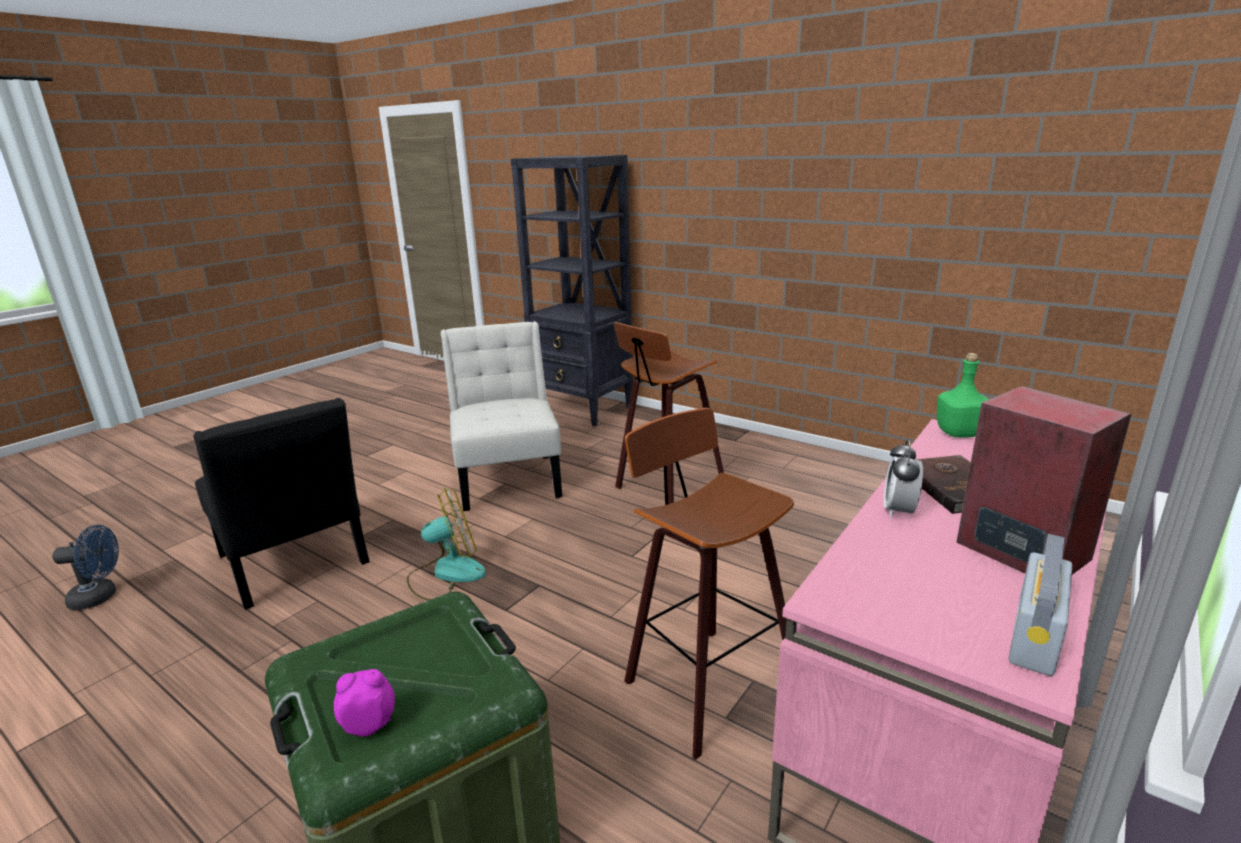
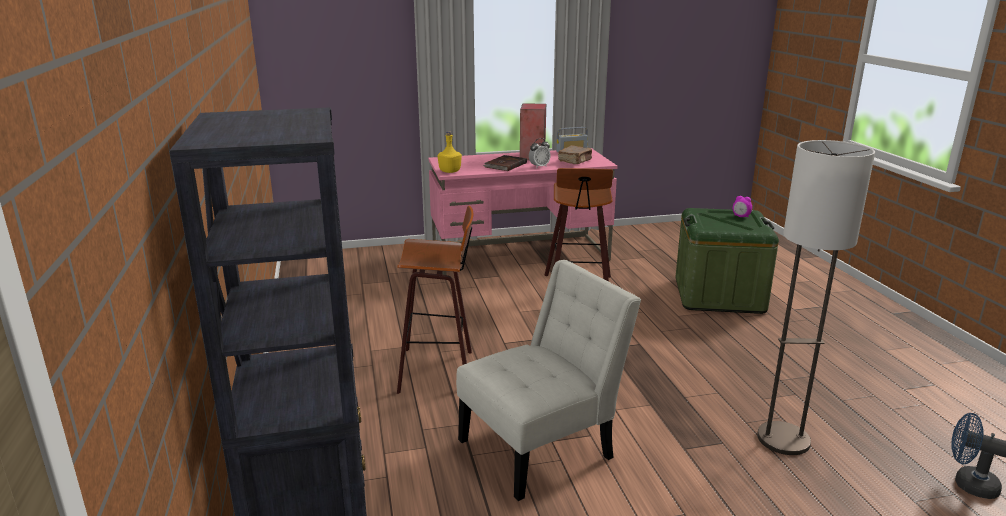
camera: 140 degrees left, 0 degrees up
black chair [193,398,370,610] -> floor lamp [757,140,875,455]
fan [407,487,486,601] -> none
white chair [441,321,562,511] -> white chair turned 150 degrees counterclockwise [456,260,641,501]
green bottle [937,353,989,438] -> yellow bottle [437,131,462,173]
none -> brown book [558,145,592,164]

